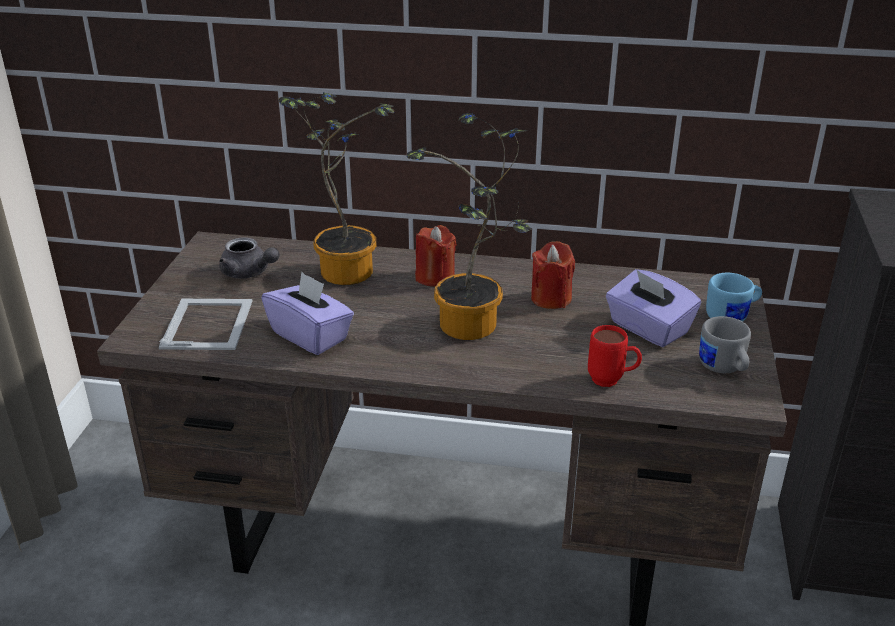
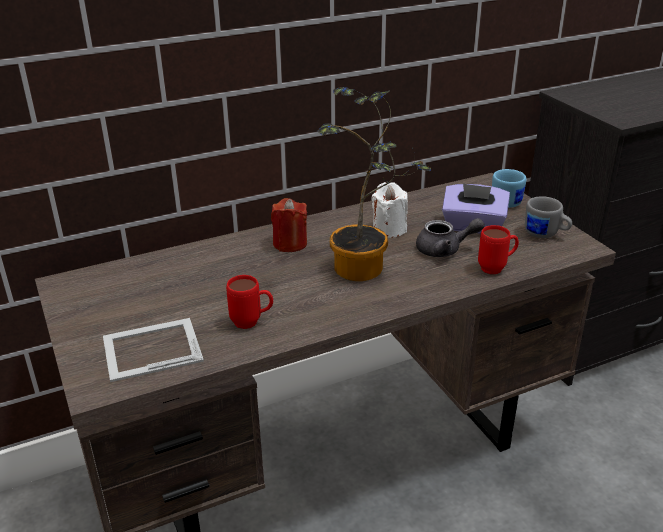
camera: 35 degrees left, 0 degrees up
picture frame [159,299,252,350] -> picture frame turned 75 degrees counterclockwise [103,318,204,382]
grey teapot [219,237,280,278] -> grey teapot moved to [416,218,485,257]
purple tissue box [261,272,354,355] -> red mug [226,275,273,329]
potted plant [278,92,394,285] -> none
red candle [531,241,575,309] -> white candle [371,182,408,238]

